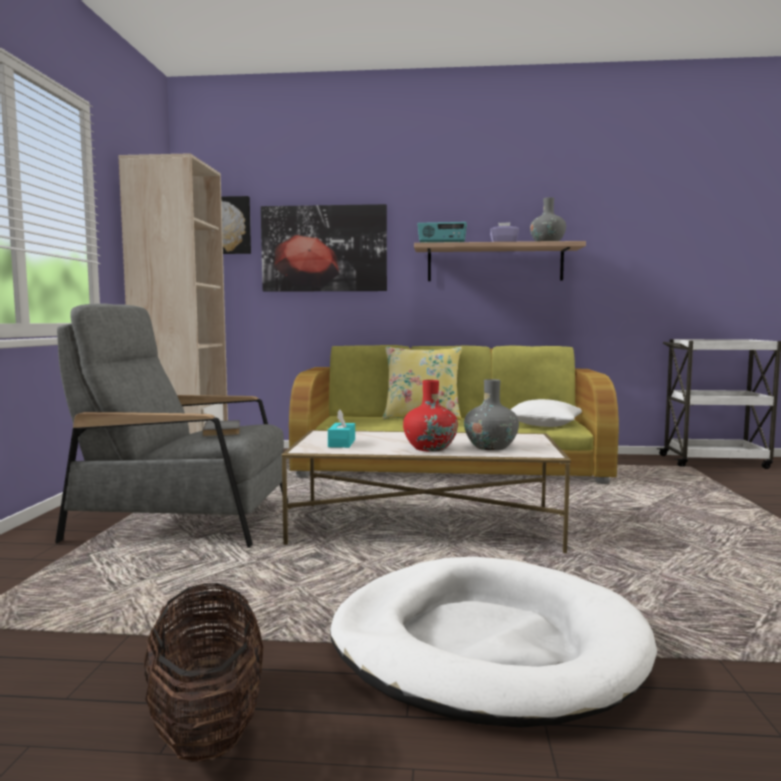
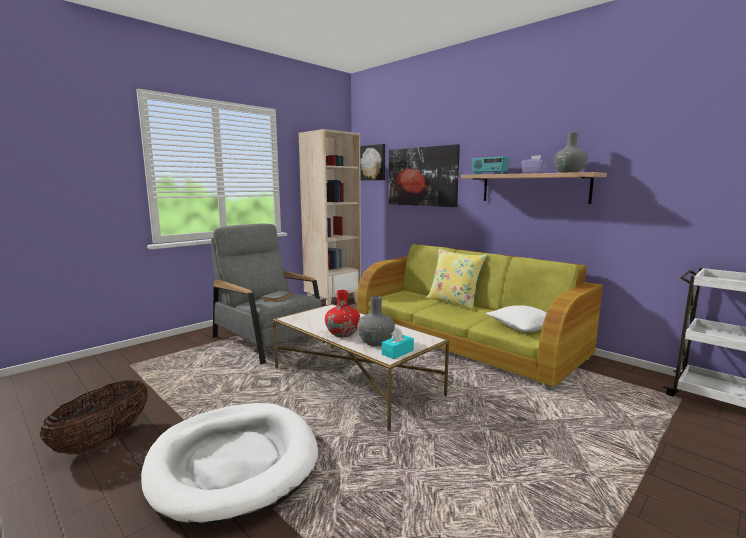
camera: 40 degrees right, 5 degrees up
turquoise tissue box [328,410,355,448] -> turquoise tissue box moved to [382,327,414,359]

